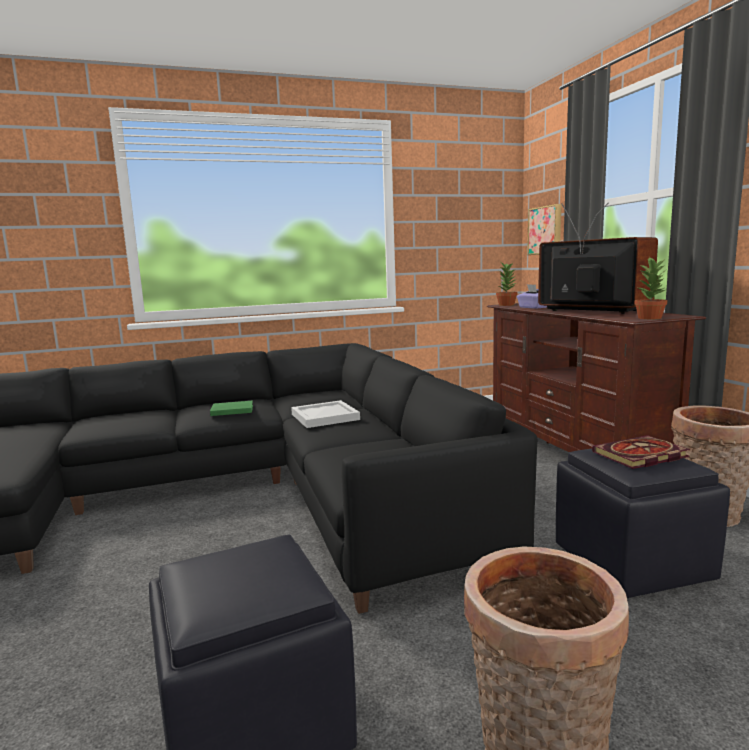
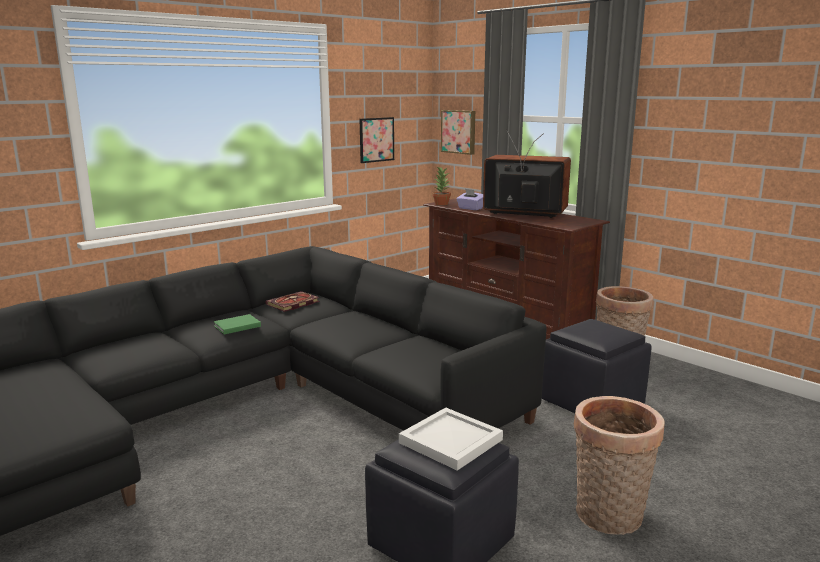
camera: 25 degrees left, 5 degrees up
white tray [291,400,360,428] -> white tray moved to [399,408,503,471]
book [592,435,690,469] -> book moved to [265,291,320,312]
potted plant [635,257,668,319] -> none
none -> picture [360,117,394,163]

